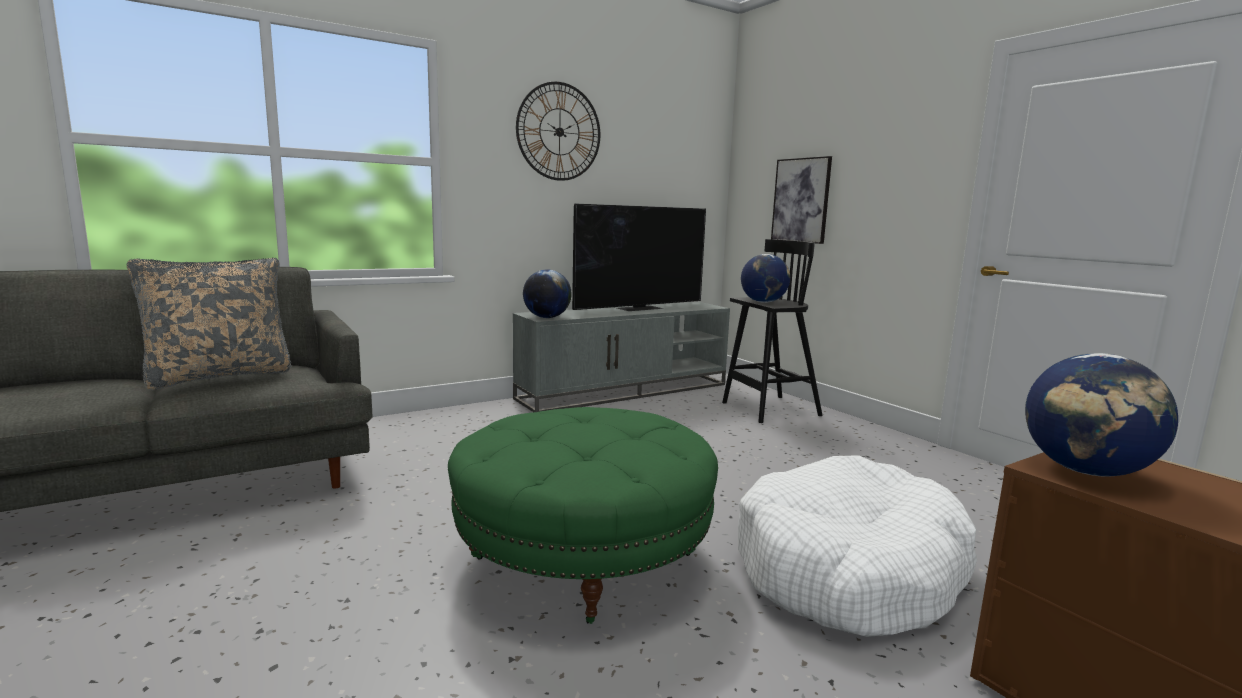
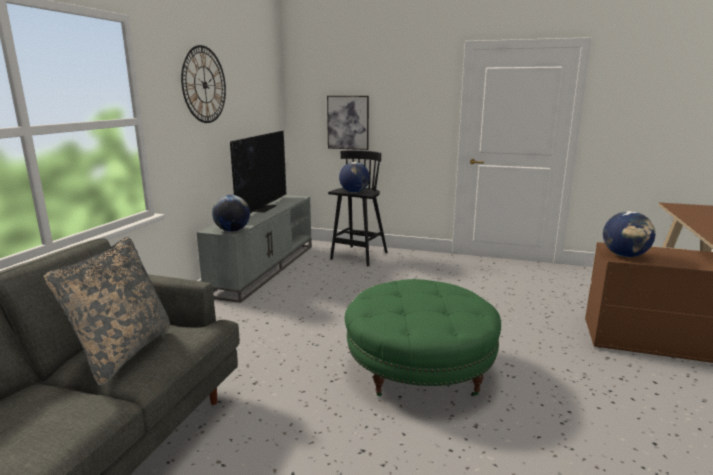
camera: 40 degrees left, 5 degrees up
white dog bed [738,455,977,637] -> none

